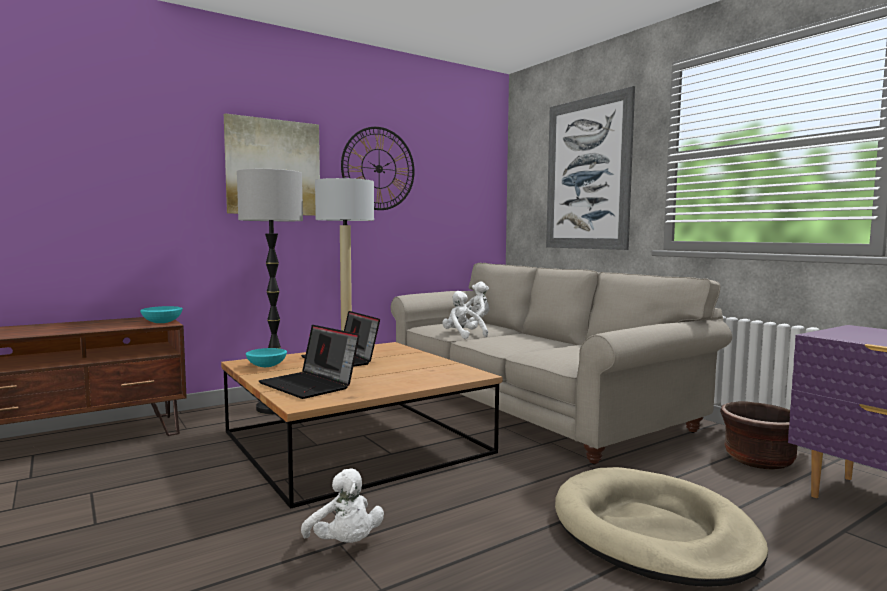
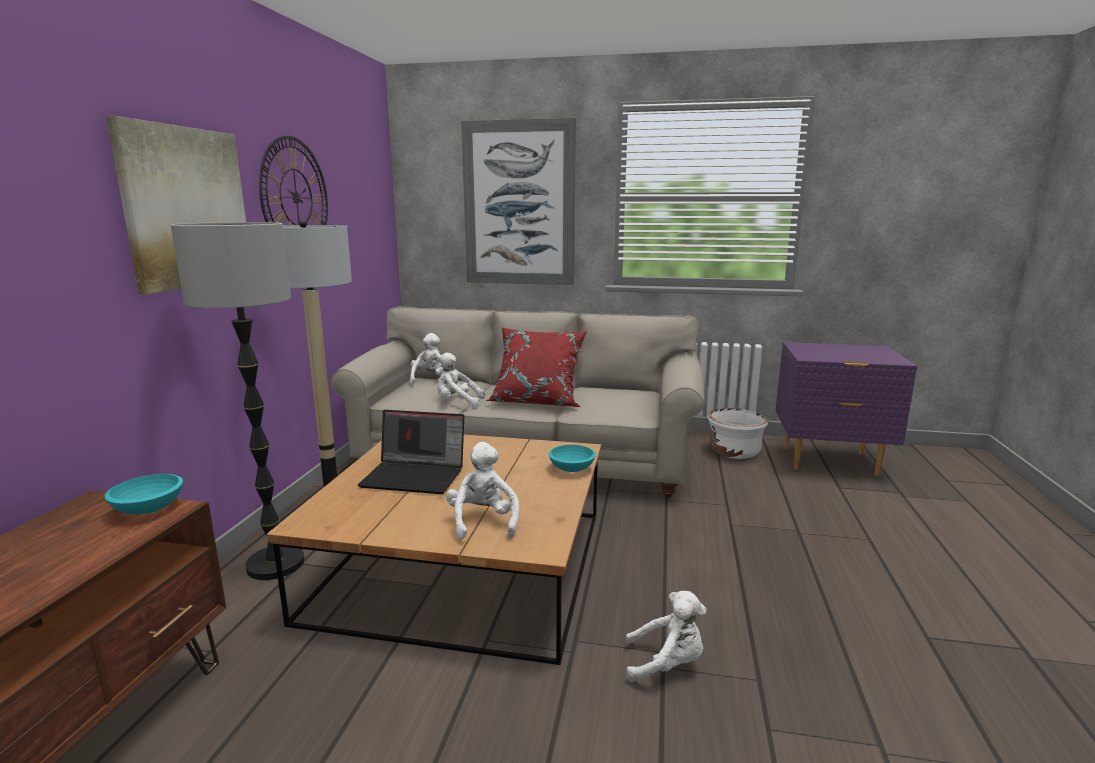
camera: 45 degrees left, 10 degrees up
turquoise bowl [246,348,287,367] -> turquoise bowl moved to [549,445,596,472]
laptop [259,325,360,399] -> white plush toy [446,442,520,540]
beige dog bed [555,467,768,587] -> none
brown planter [720,401,797,470] -> white planter [707,408,768,459]
none -> red pillow [486,327,587,407]

